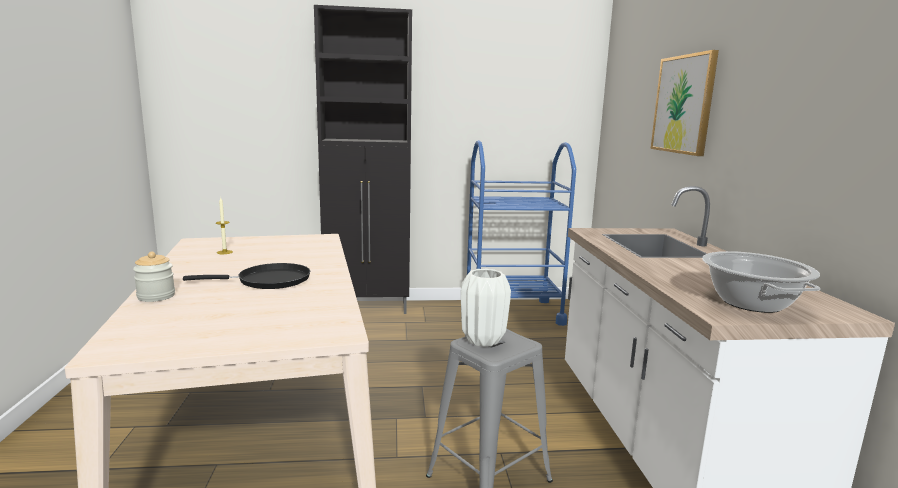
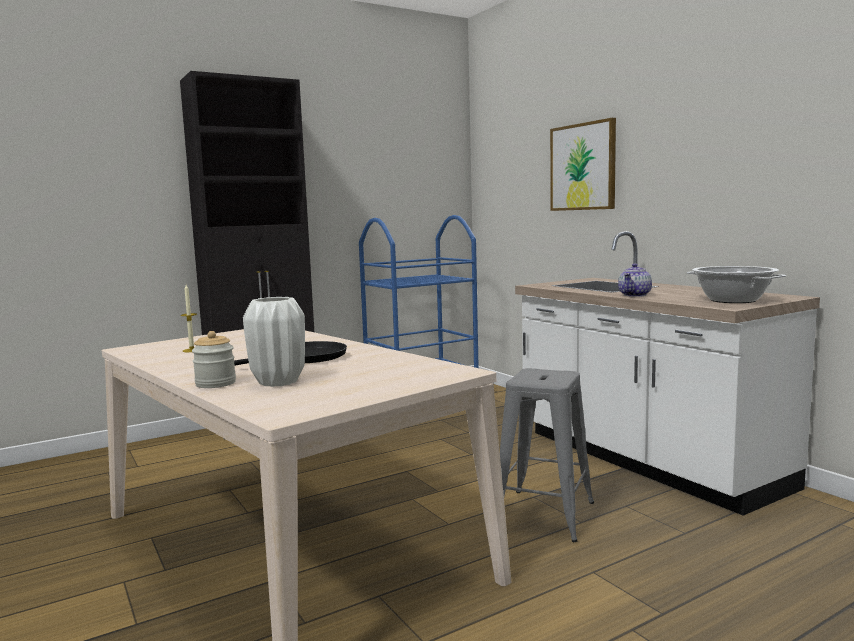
camera: 25 degrees left, 5 degrees down
white vase [461,269,511,347] -> white vase moved to [243,297,305,387]
none -> teapot [618,263,652,297]

